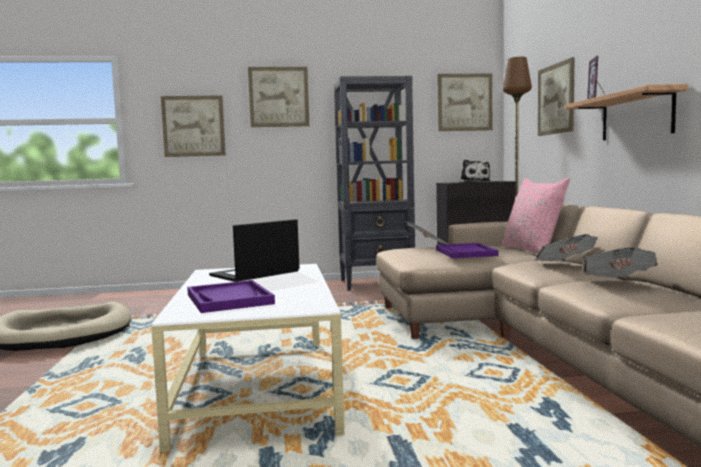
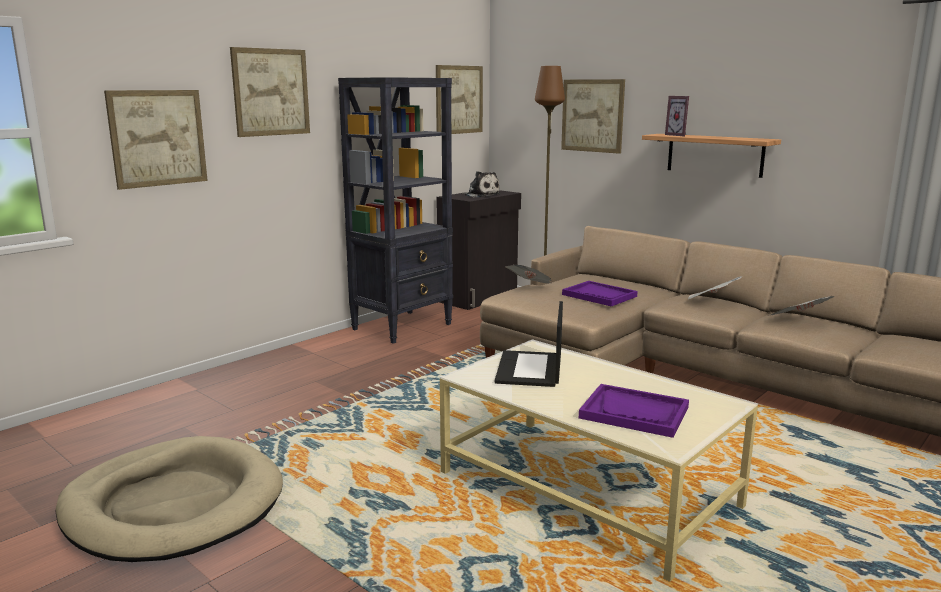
camera: 40 degrees left, 10 degrees up
pink pillow [502,178,570,254] -> none

